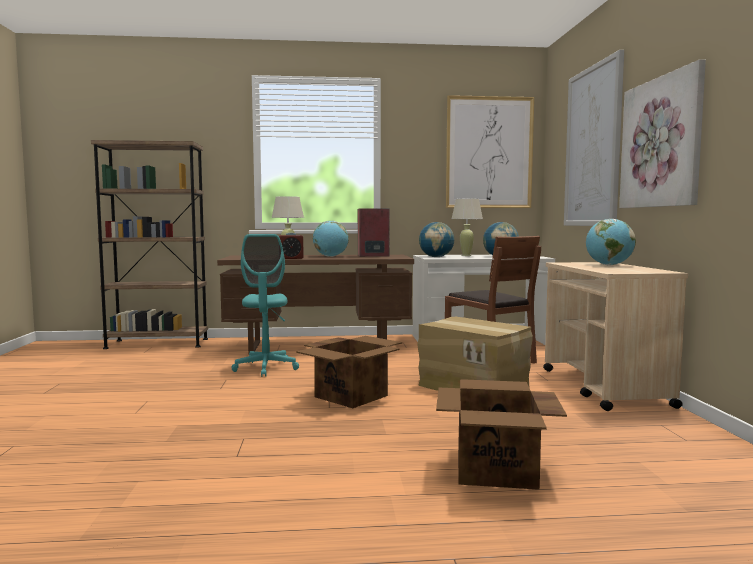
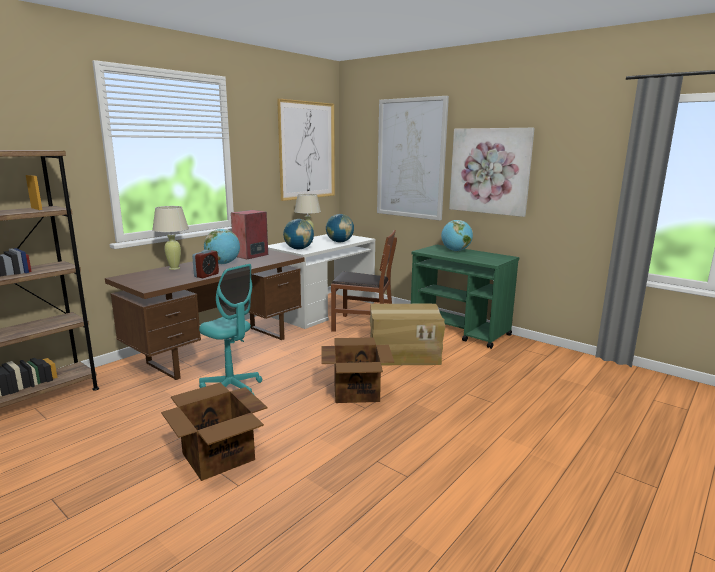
camera: 45 degrees left, 10 degrees up
cardboard box [436,379,567,490] -> cardboard box moved to [161,382,268,481]
beige cart [543,262,688,411] -> green cart [411,245,519,349]

